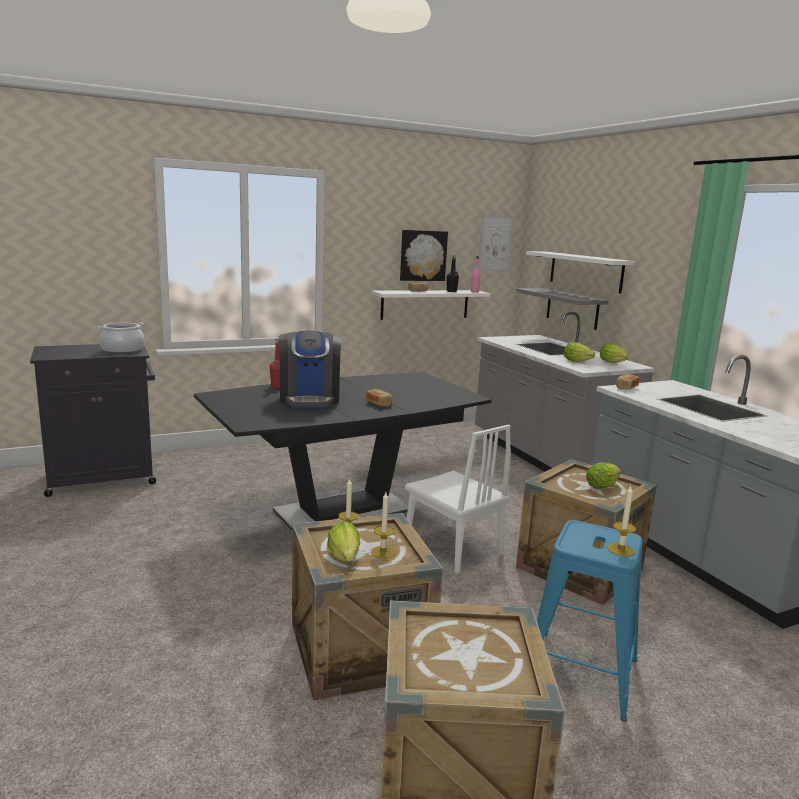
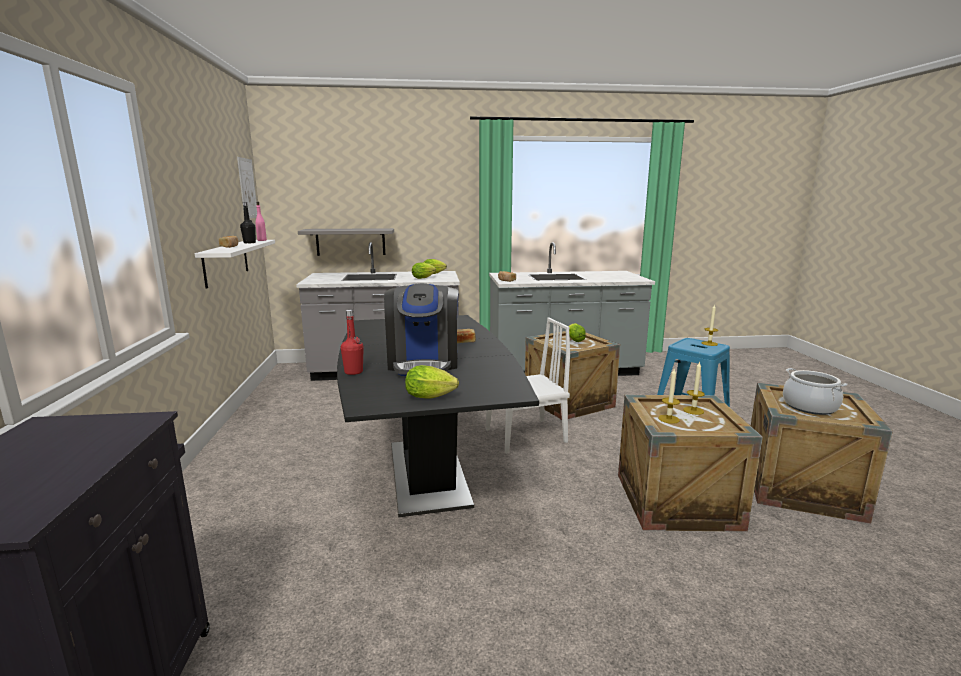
camera: 70 degrees left, 0 degrees up
cooking pot [98,322,144,354] -> cooking pot moved to [783,368,847,415]
coffee machine [278,330,341,407] -> coffee machine turned 75 degrees clockwise [384,283,459,376]
lettuce [327,521,360,562] -> lettuce moved to [405,365,459,399]
picture [400,230,448,281] -> none
white shelf [526,251,635,294] -> none

